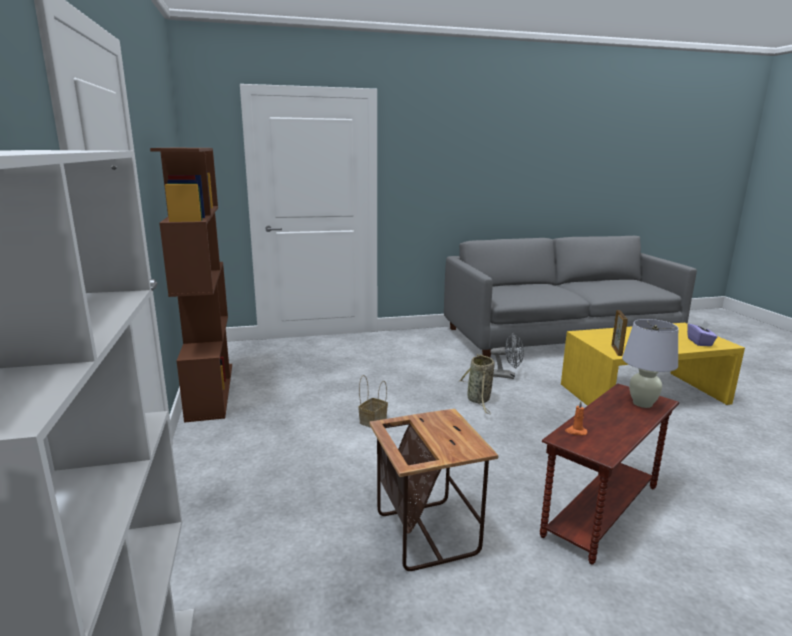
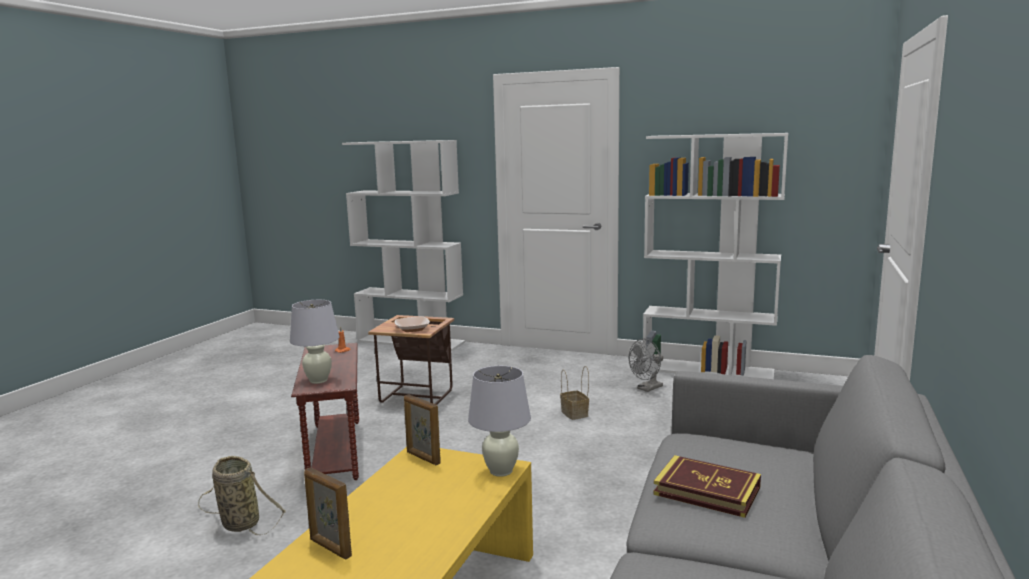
camera: 125 degrees right, 5 degrees down
brown bookcase [150,148,232,423] -> white bookcase [643,133,788,379]
basket [460,354,495,414] -> basket moved to [198,456,286,535]
grey fan [490,333,524,379] -> grey fan moved to [629,339,663,392]
purple tissue box [687,321,717,346] -> picture frame [304,467,352,559]
none -> bowl [395,317,430,332]
none -> white table lamp [468,366,531,477]
none -> book [653,455,761,518]

